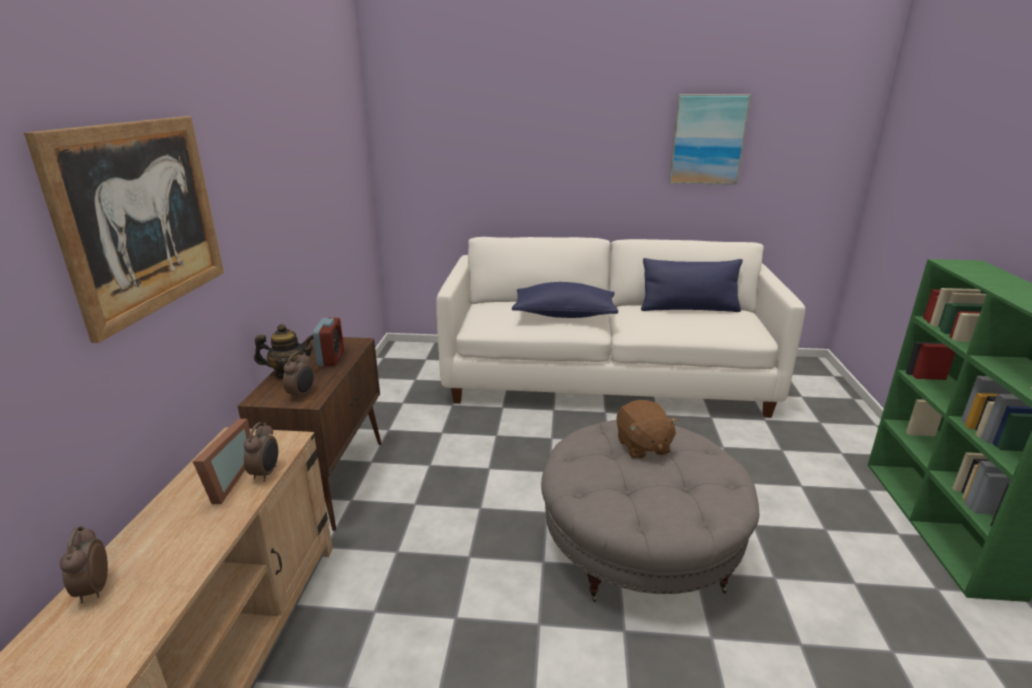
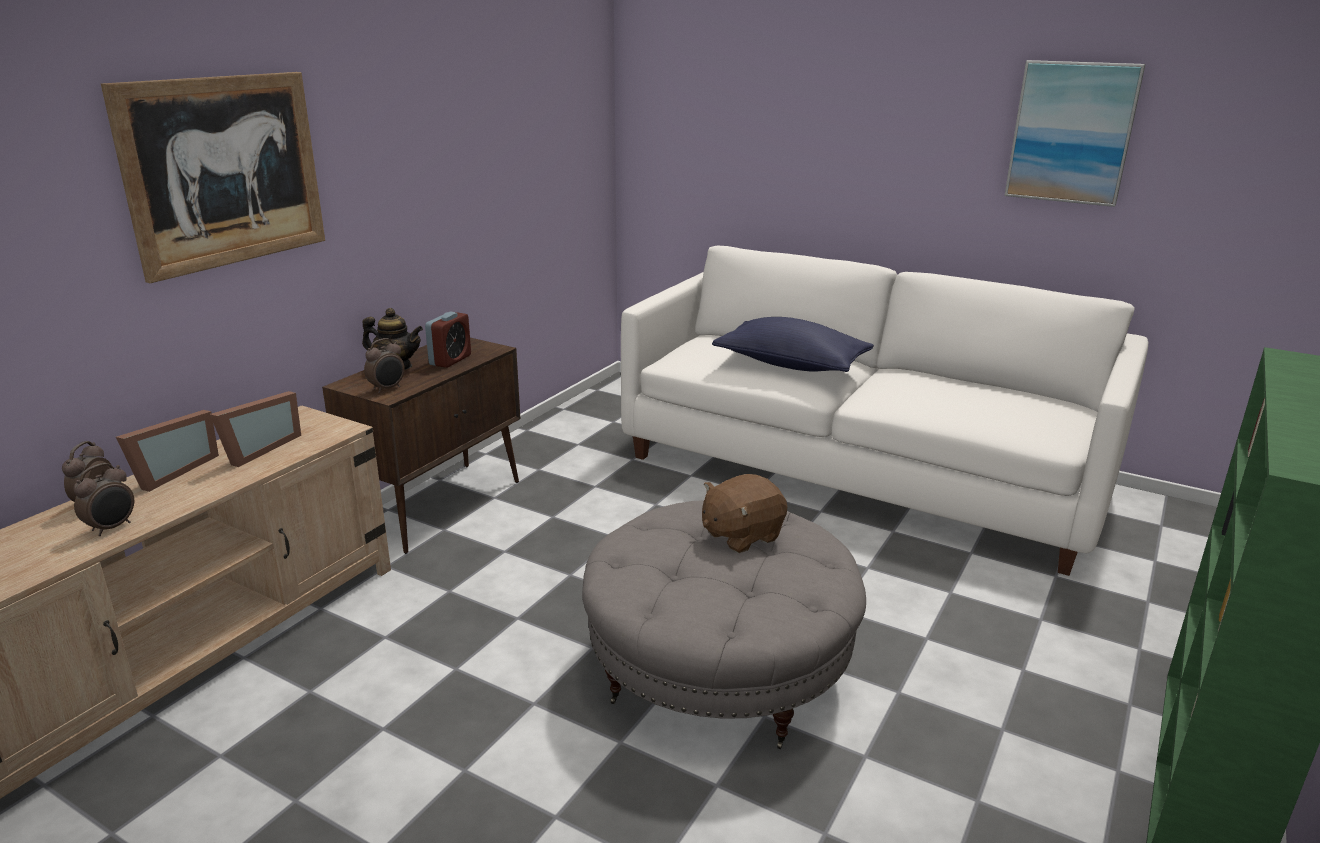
camera: 25 degrees right, 0 degrees up
alarm clock [244,422,278,482] -> alarm clock moved to [73,463,134,536]
brown plush toy [616,400,679,459] -> brown plush toy turned 45 degrees clockwise [702,474,787,553]
blue pillow [641,258,743,312] -> none
none -> picture frame [116,410,219,492]

